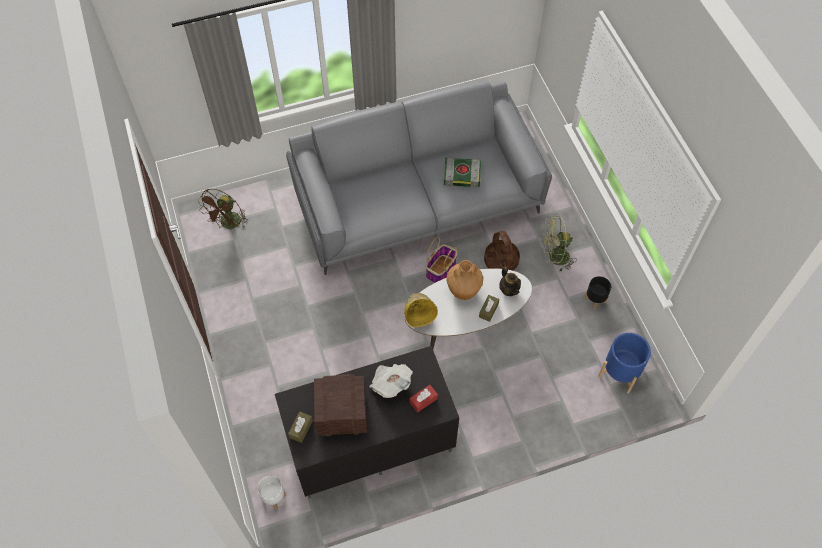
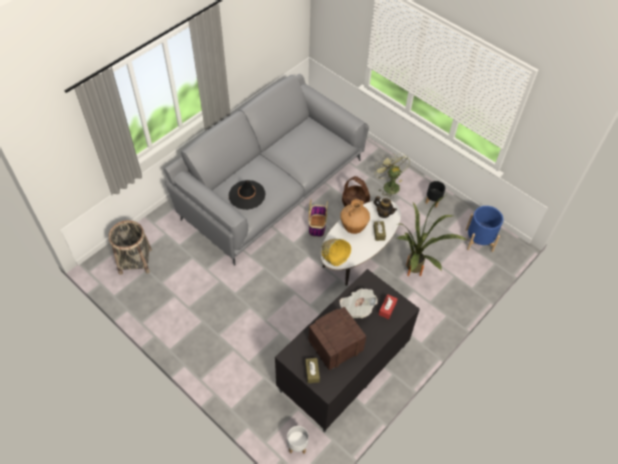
camera: 30 degrees left, 5 degrees down
brown fan [198,189,248,230] -> basket [108,220,152,275]
book [444,157,481,188] -> none
green fan [542,216,577,272] -> green fan turned 105 degrees clockwise [373,152,410,199]
none -> black hat [229,180,266,210]
none -> potted plant [397,195,467,276]

